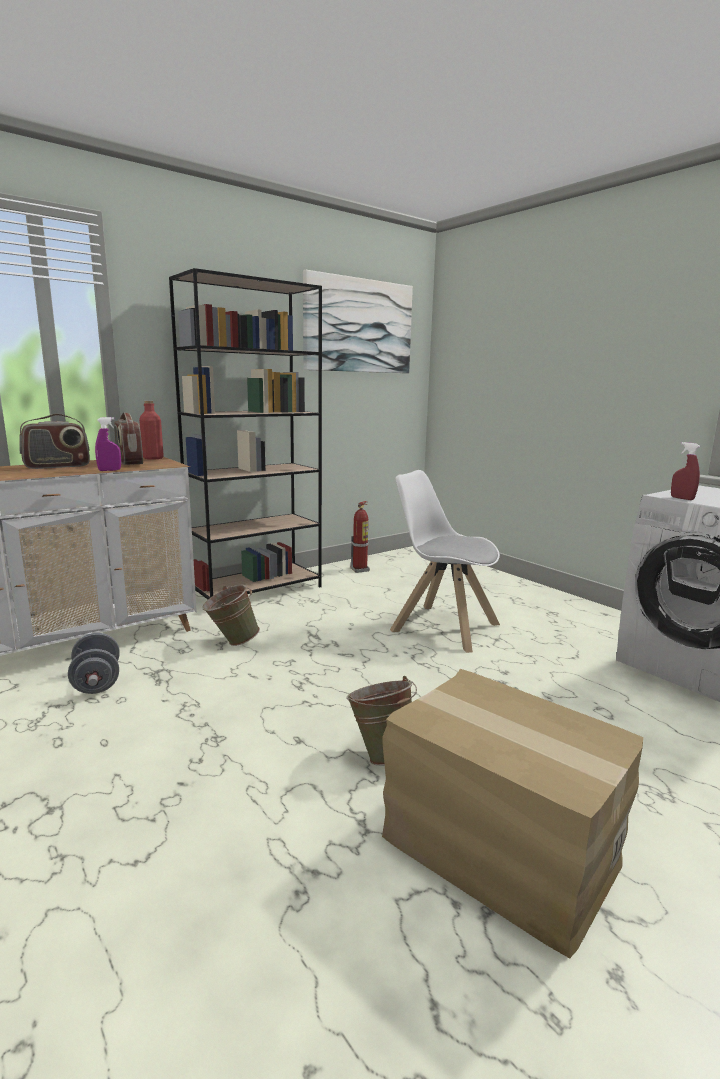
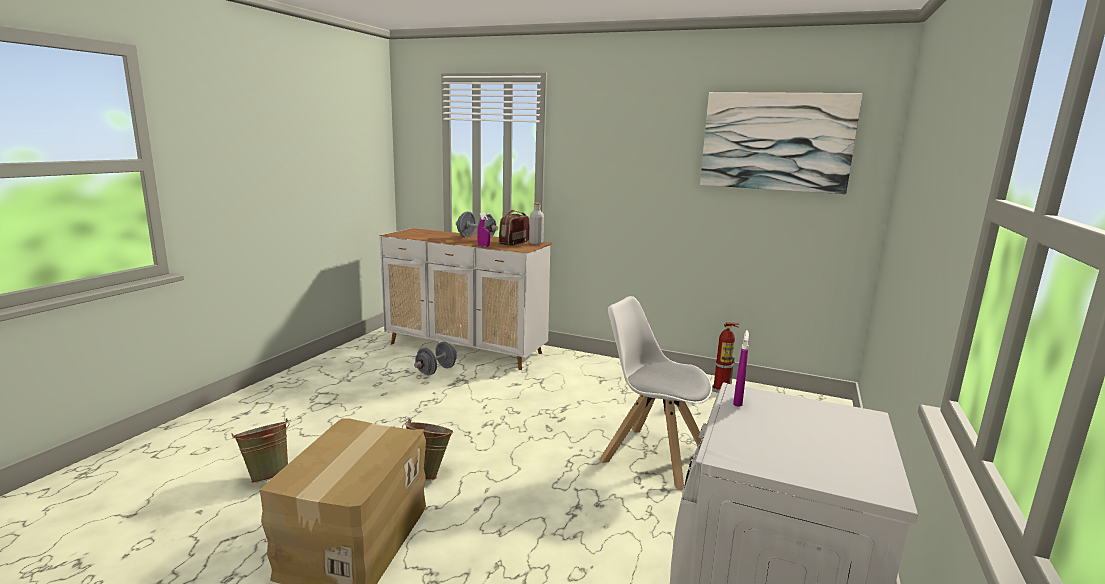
camera: 60 degrees right, 0 degrees up
radio [19,413,90,469] -> grey dumbbell [456,211,498,238]
red bottle [139,401,164,460] -> grey bottle [529,203,544,245]
beige bookcase [169,268,322,599] -> none
green bucket [202,585,260,646] -> green bucket moved to [231,418,290,483]
chair [390,470,500,653] -> chair turned 60 degrees counterclockwise [599,296,712,490]
red spray bottle [671,442,700,500] -> purple spray bottle [733,330,749,407]

